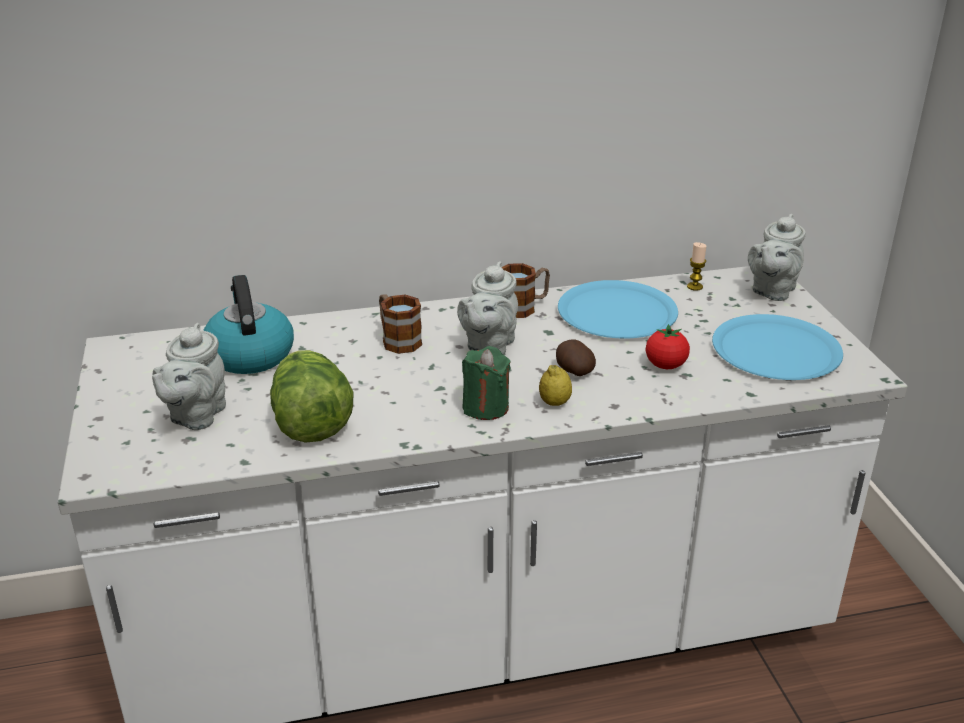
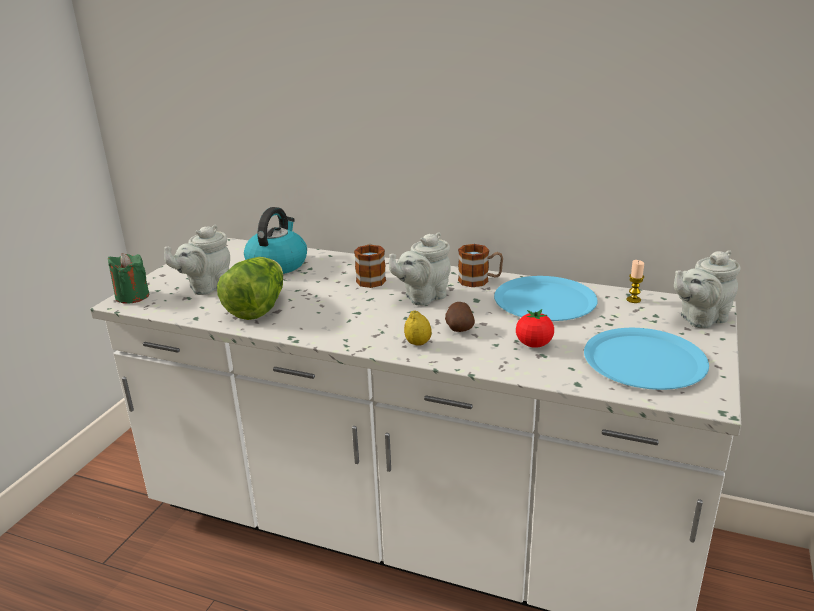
camera: 35 degrees right, 5 degrees down
green candle [462,346,511,420] -> green candle moved to [108,253,149,304]

